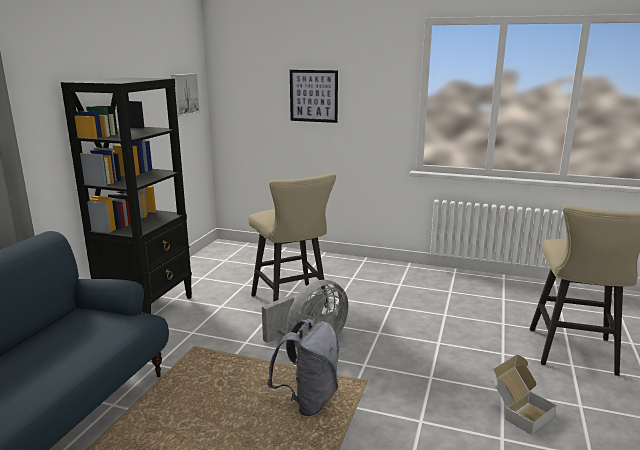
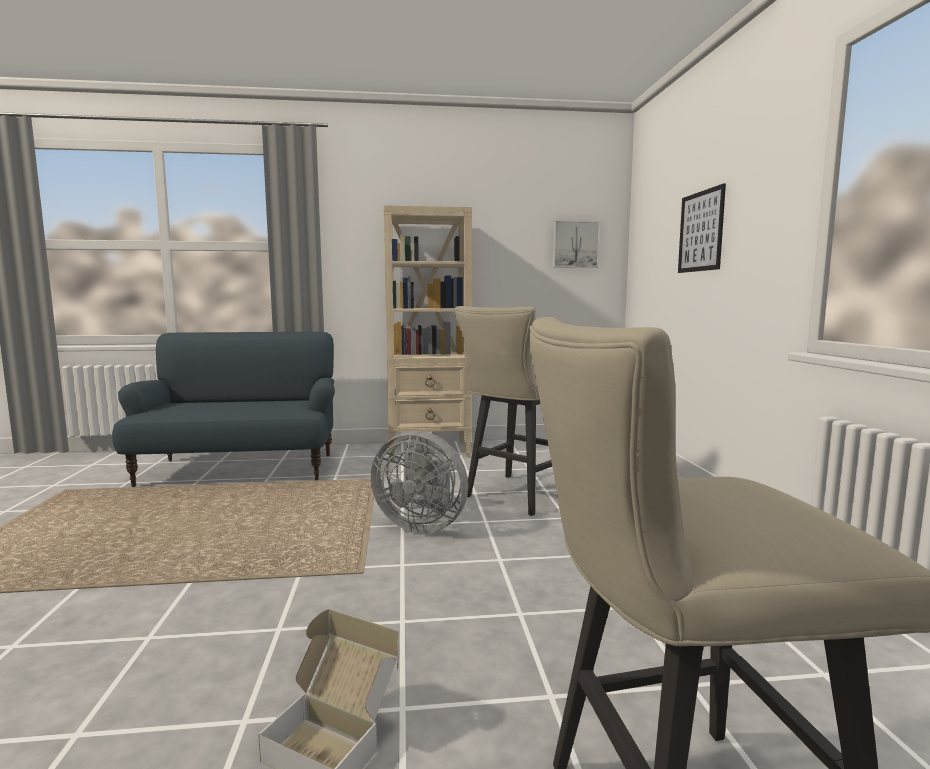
camera: 65 degrees right, 10 degrees down
black bookcase [61,77,192,314] -> beige bookcase [384,205,472,460]
grey backpack [267,319,340,416] -> none

